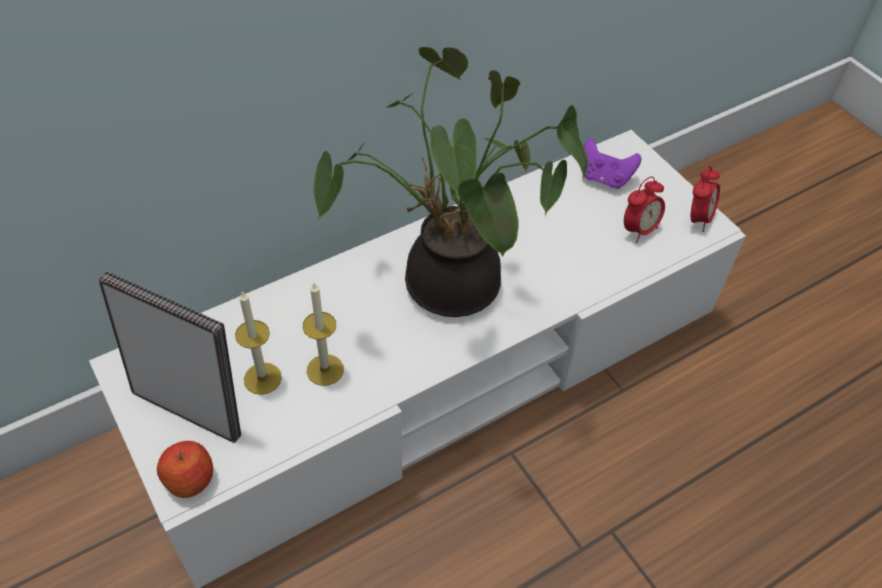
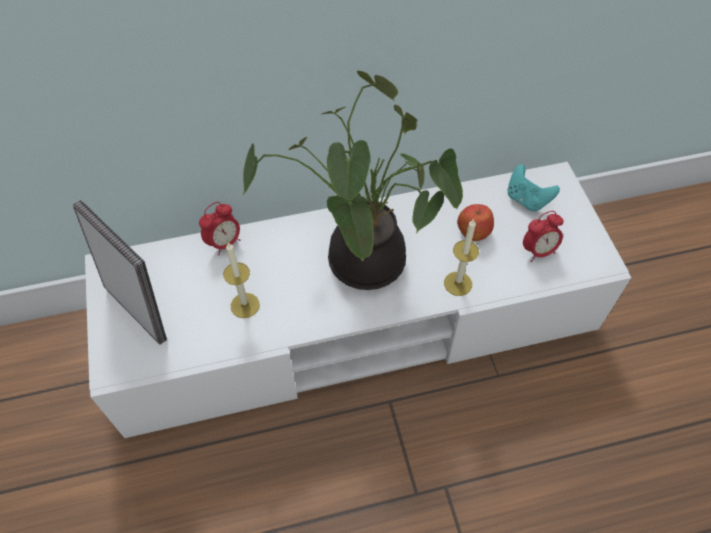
camera: 20 degrees right, 5 degrees up
apple [157,441,213,498] -> apple moved to [457,204,494,241]
candle [235,291,282,395] -> candle moved to [444,219,479,296]
purple game controller [584,138,641,189] -> turquoise game controller [508,164,560,211]
alarm clock [691,166,720,232] -> alarm clock moved to [199,202,241,255]

